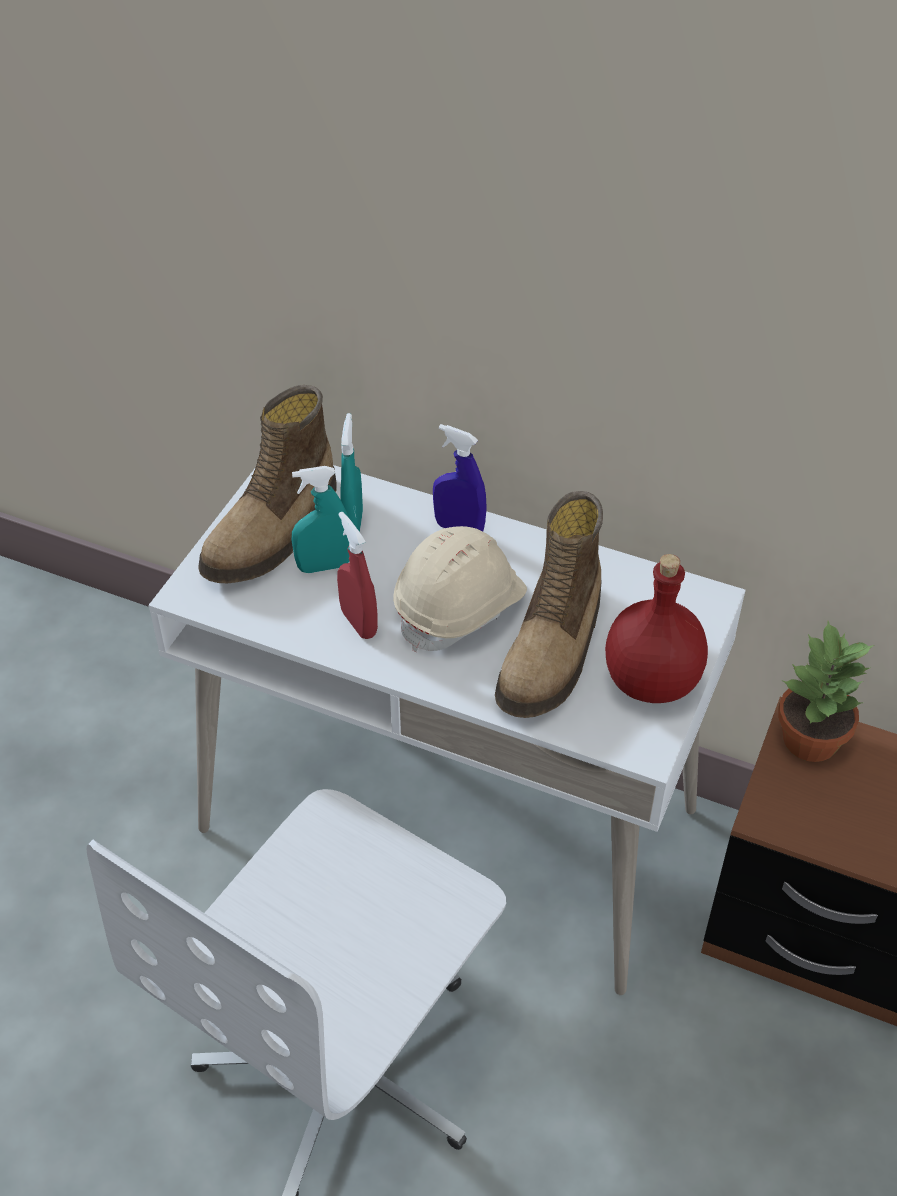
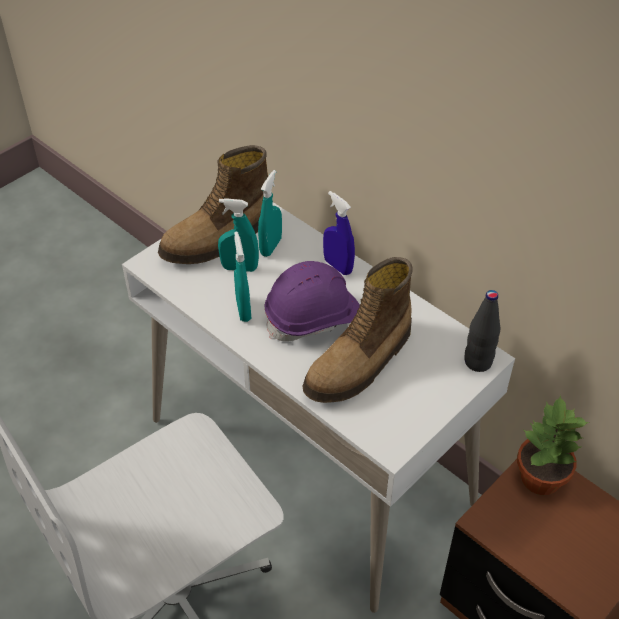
camera: 20 degrees right, 0 degrees up
red spray bottle [337,512,378,639] -> turquoise spray bottle [234,232,252,322]
beige hard hat [393,526,527,652] -> purple hard hat [265,261,360,342]
red bottle [605,554,708,703] -> none
none -> black bottle [464,290,500,372]

